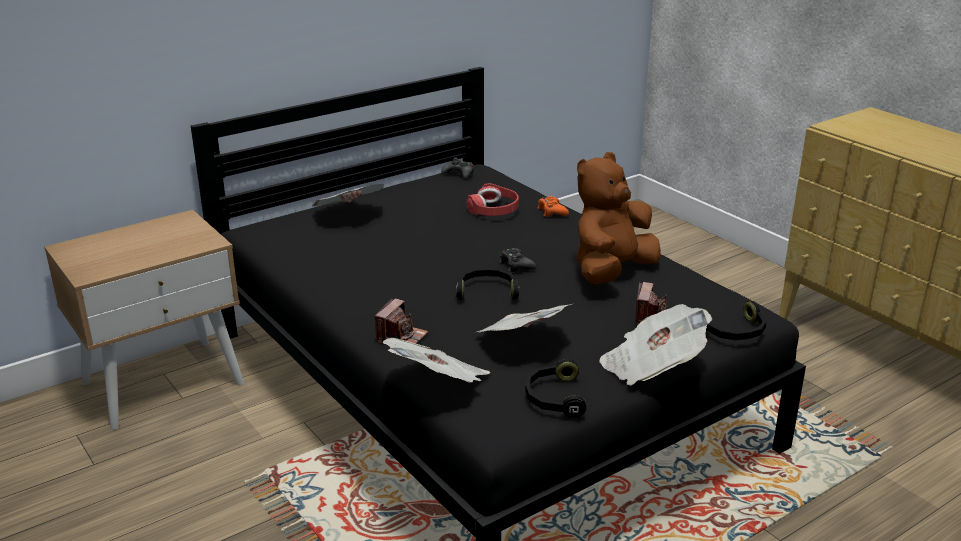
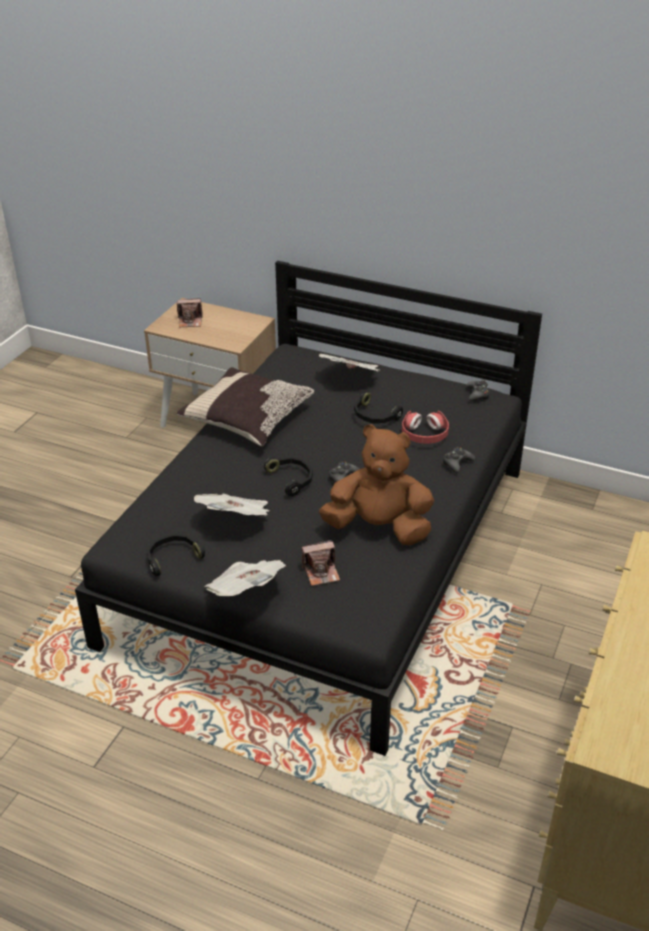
camera: 60 degrees right, 10 degrees up
camera [375,299,428,344] -> camera moved to [177,298,203,327]
newspaper [383,338,490,383] -> none
orange game controller [538,196,569,217] -> black game controller [443,447,475,473]
black headphones [706,301,767,340] -> black headphones moved to [354,391,403,424]
none -> pillow [176,367,314,446]

